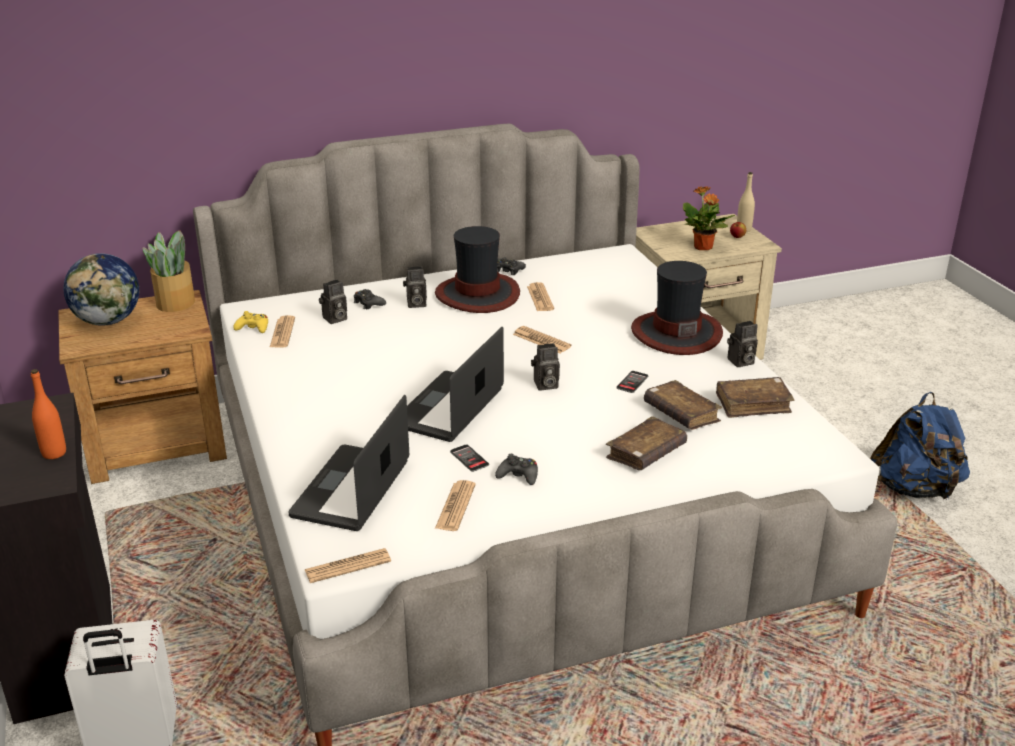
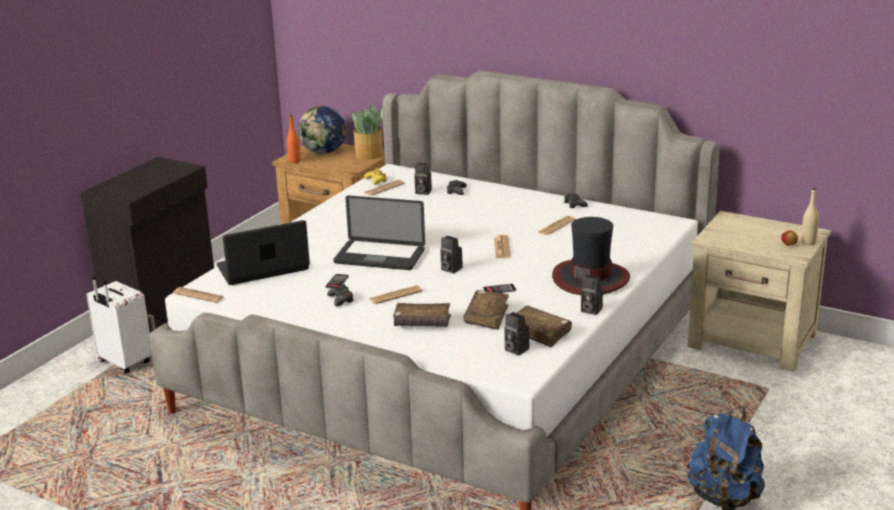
camera: 50 degrees right, 5 degrees down
orange bottle [31,369,66,459] -> orange bottle moved to [287,115,301,163]
camera [403,266,427,308] -> camera moved to [504,312,530,355]
laptop [407,327,504,442] -> laptop turned 150 degrees counterclockwise [333,195,425,270]
hat [435,226,520,313] -> none
newspaper [435,480,476,531] -> newspaper moved to [370,285,422,304]
potted plant [683,186,735,250] -> none

